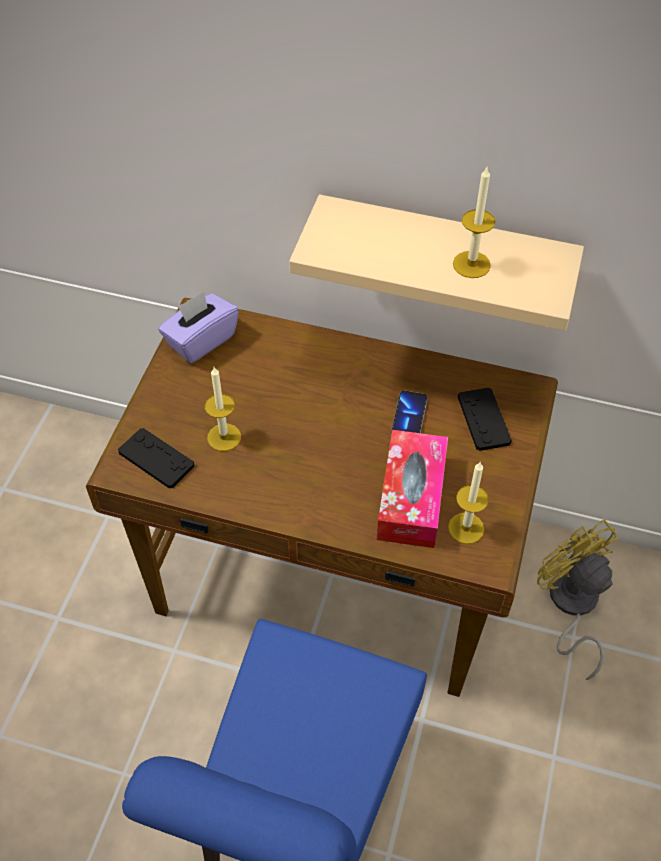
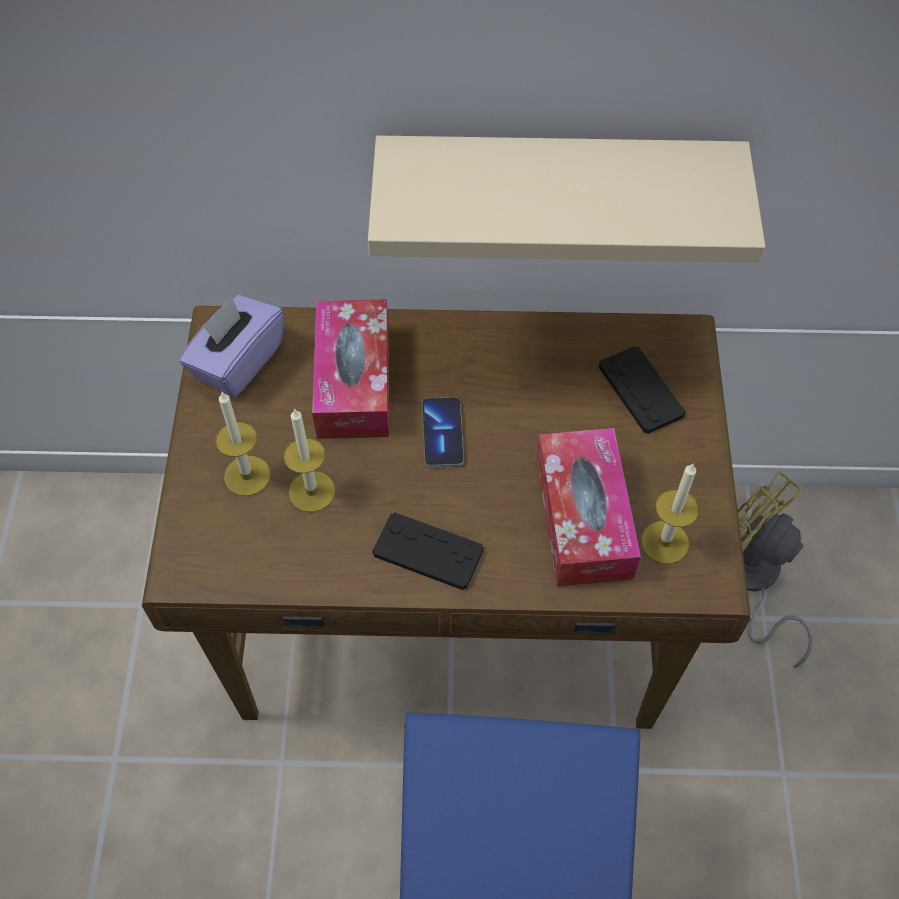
camera: 15 degrees left, 5 degrees up
black game controller [118,428,194,489] -> black game controller moved to [372,512,484,590]
phone [391,391,428,435] -> phone moved to [422,397,464,467]
candle [453,167,495,278] -> candle moved to [215,392,271,496]
none -> tissue box [312,299,389,439]

